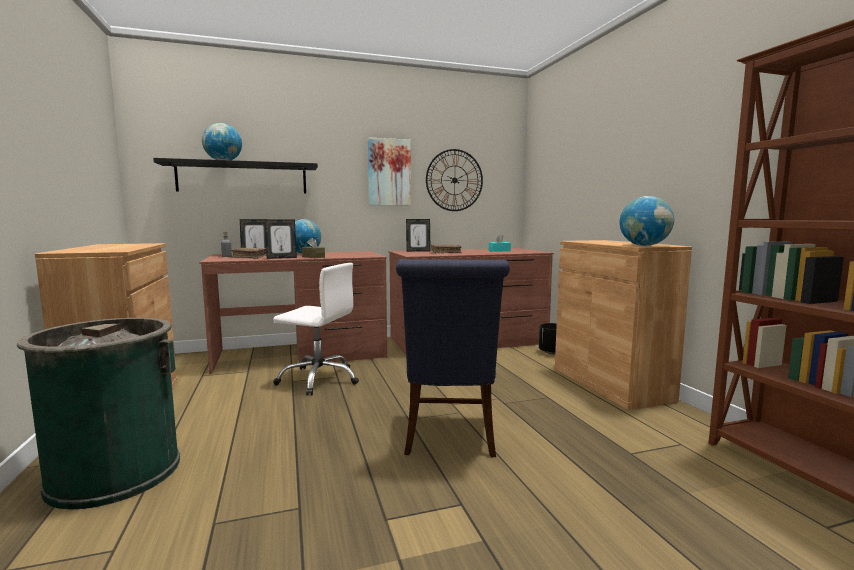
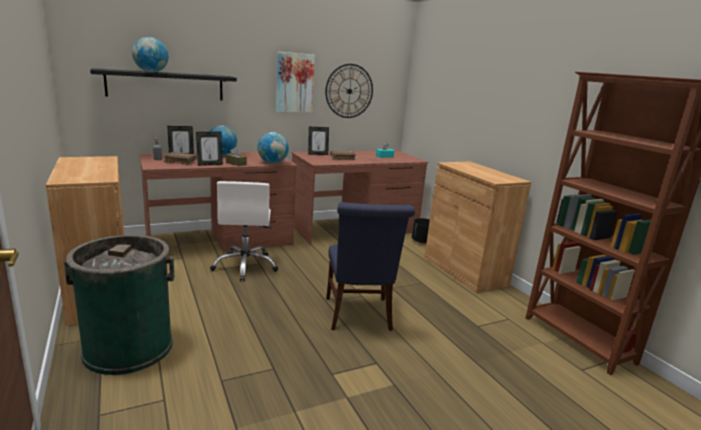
camera: 10 degrees left, 10 degrees up
white office chair [273,263,359,395] -> white office chair turned 75 degrees clockwise [210,181,279,281]
globe [620,196,674,246] -> globe moved to [257,132,289,163]

